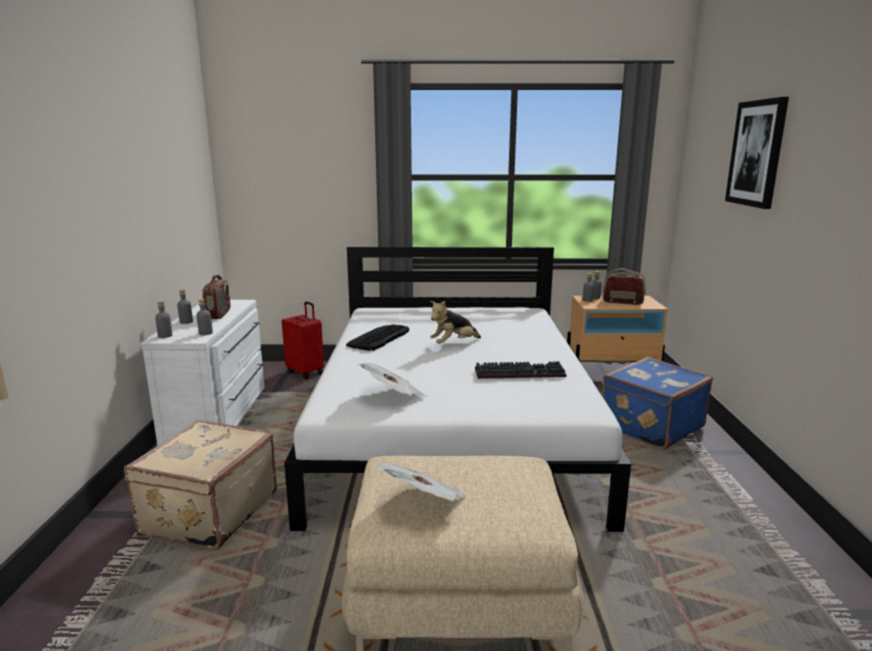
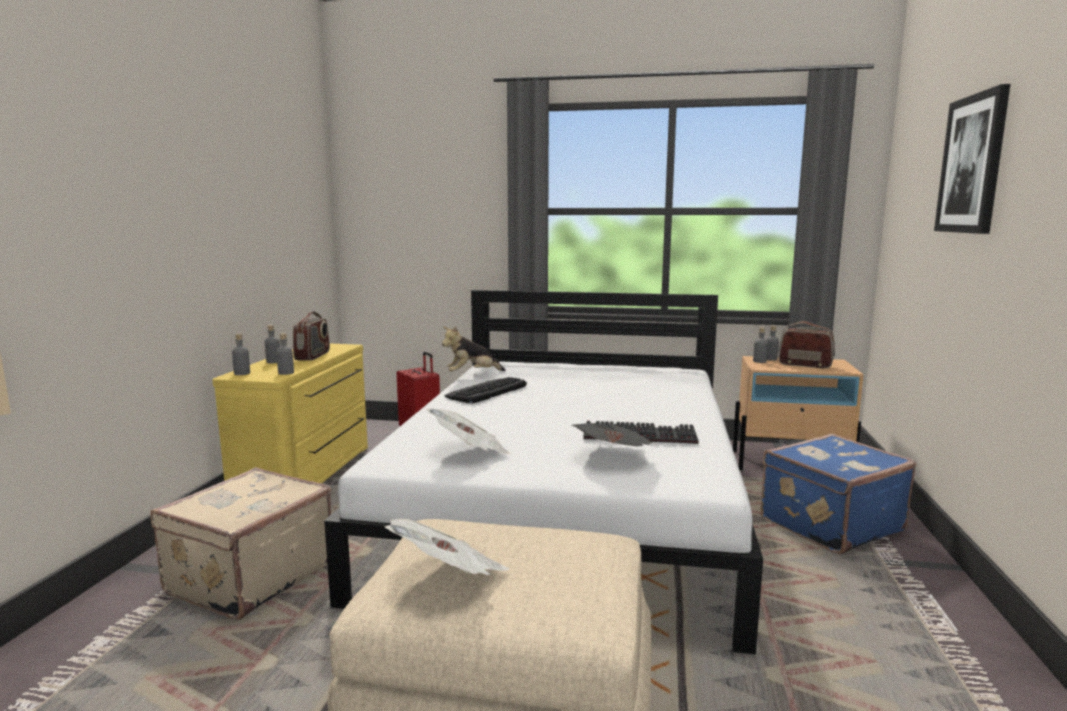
camera: 10 degrees right, 5 degrees down
white dresser [141,300,265,446] -> yellow dresser [212,344,368,483]
plush toy [430,301,481,344] -> plush toy moved to [442,327,506,371]
none -> newspaper [572,423,652,446]

